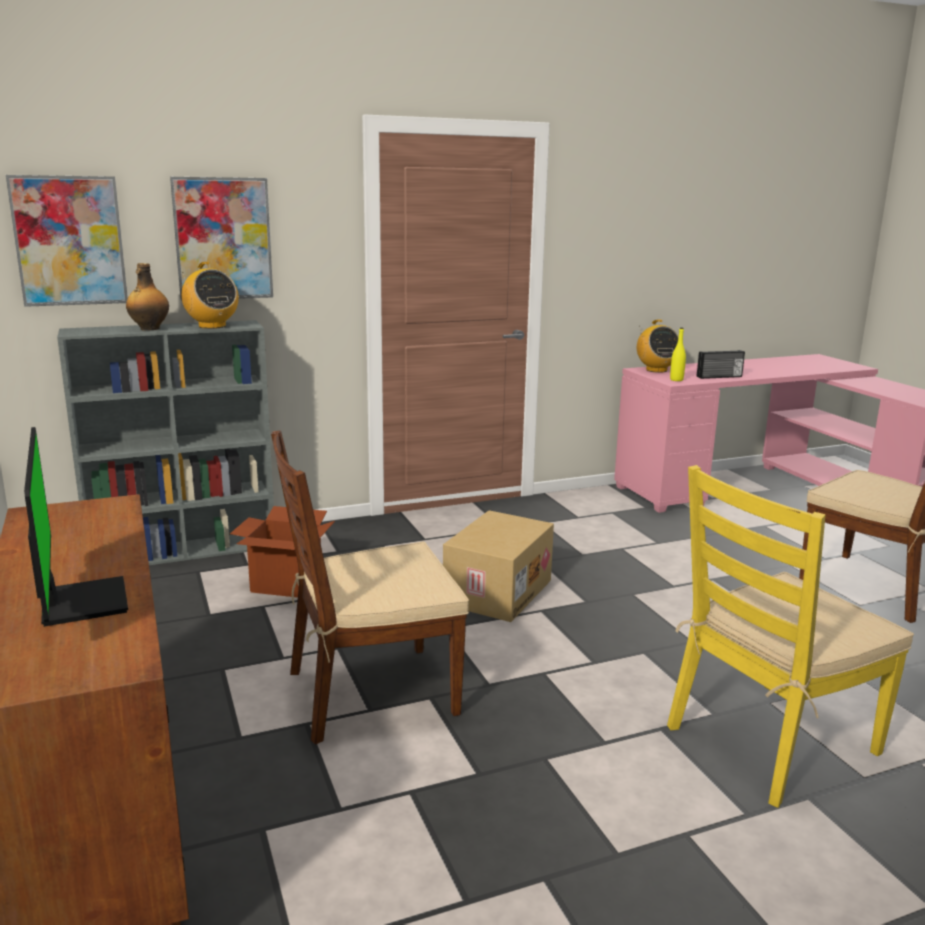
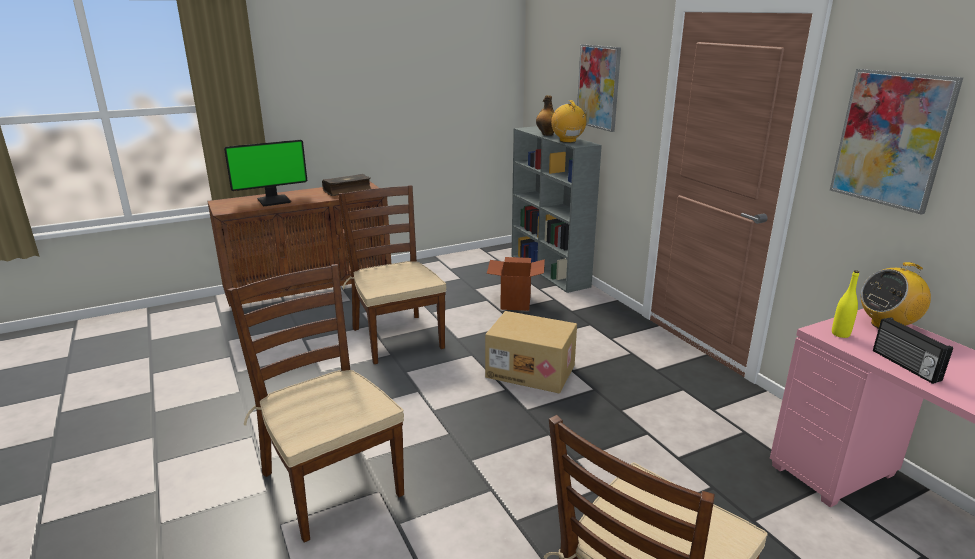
camera: 85 degrees right, 5 degrees up
picture [6,175,128,307] -> picture moved to [830,69,963,215]
radio [181,262,239,329] -> radio turned 120 degrees clockwise [551,100,586,143]
yellow chair [667,465,914,808] -> brown chair [227,264,404,543]
none -> book [322,174,371,196]

